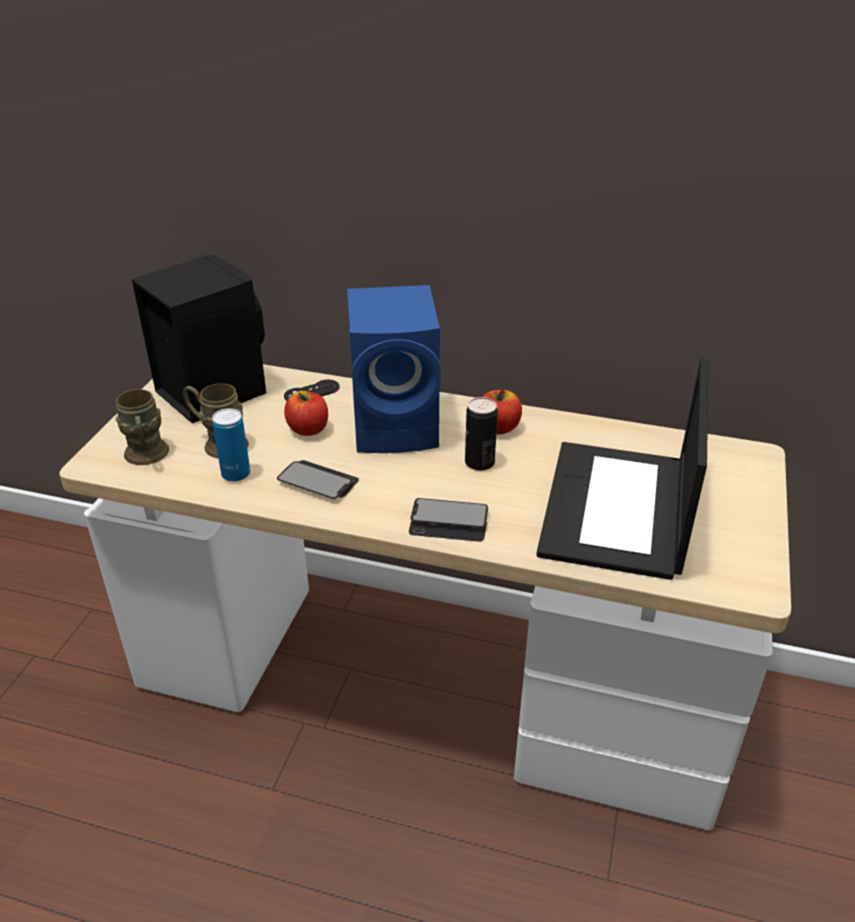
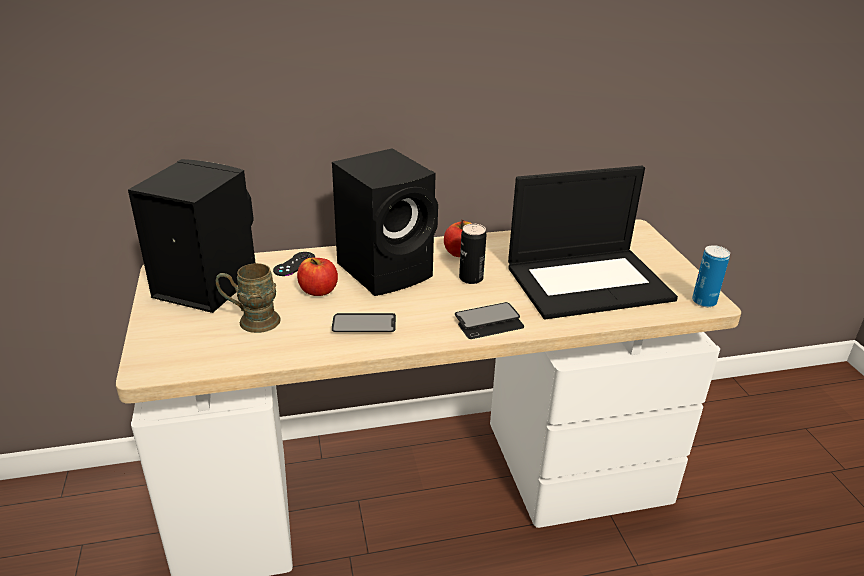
camera: 30 degrees left, 5 degrees down
brown mug [115,389,169,465] -> none
can [212,408,250,482] -> can moved to [692,245,730,307]
blue speaker [347,285,441,453] -> black speaker [332,148,438,296]
laptop [537,358,708,580] -> laptop turned 90 degrees counterclockwise [508,166,678,319]

